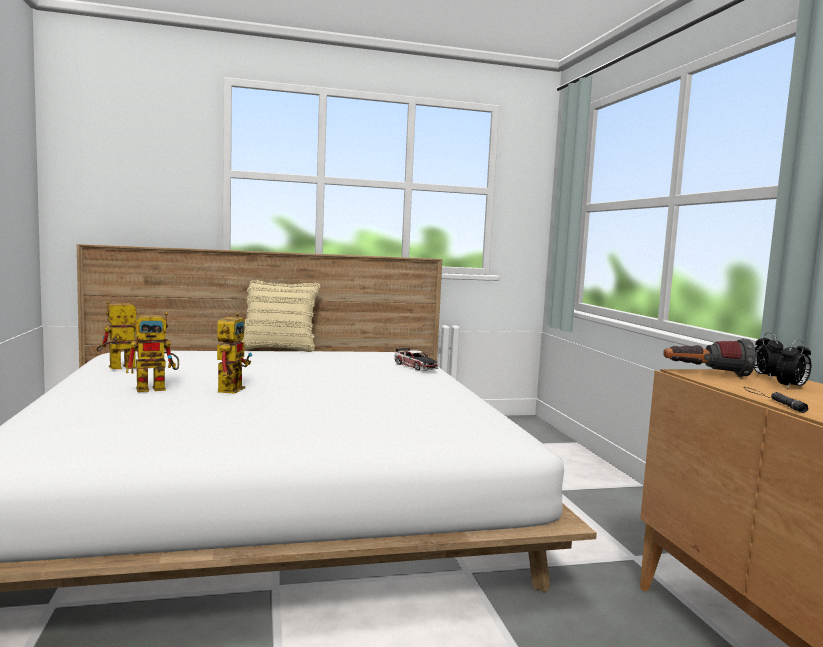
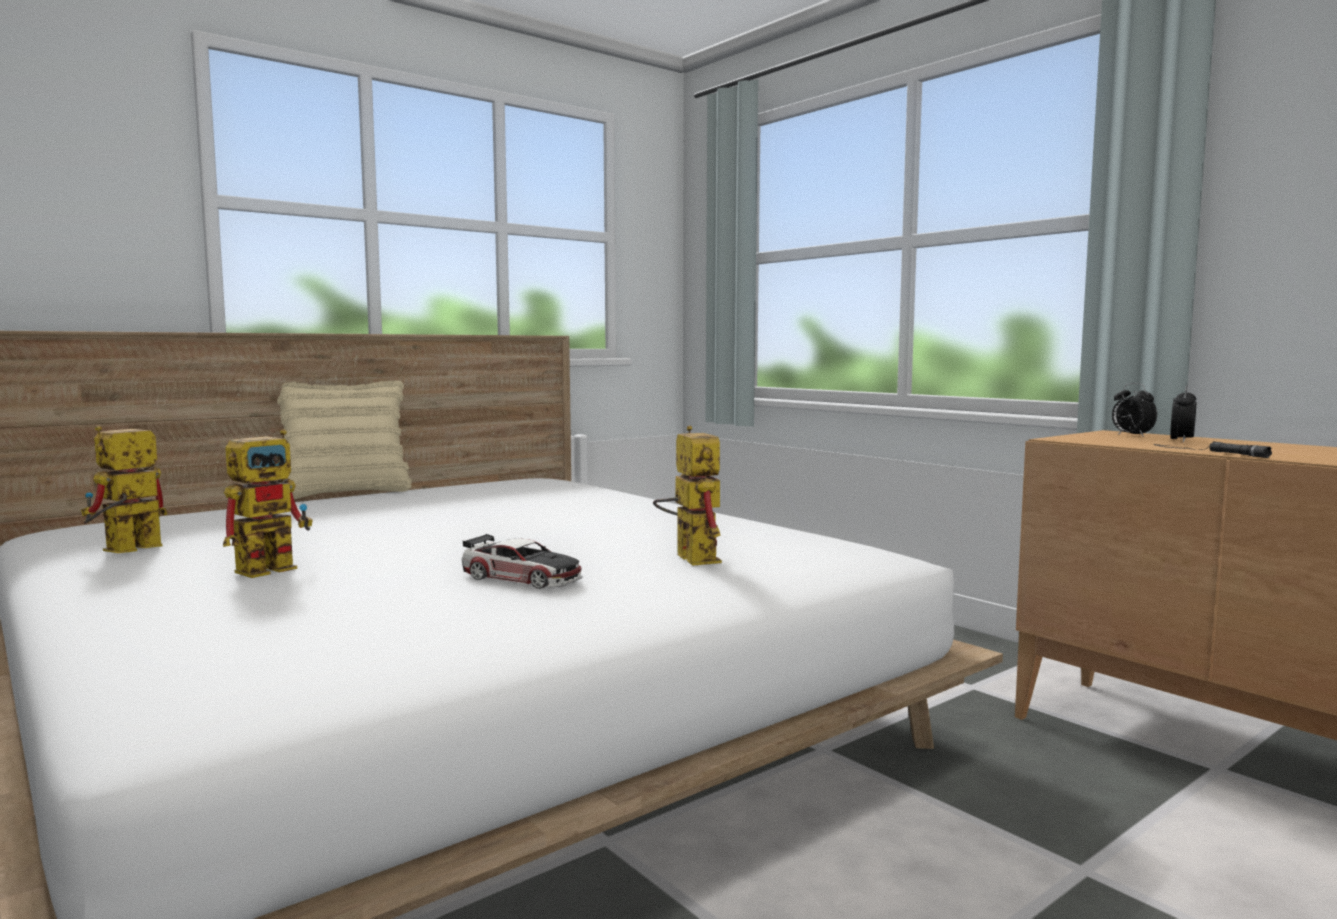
camera: 25 degrees left, 0 degrees up
toy robot [217,313,252,394] -> toy robot moved to [653,425,722,566]
toy car [395,348,438,370] -> toy car moved to [462,534,583,589]
flashlight [663,338,756,377] -> none

